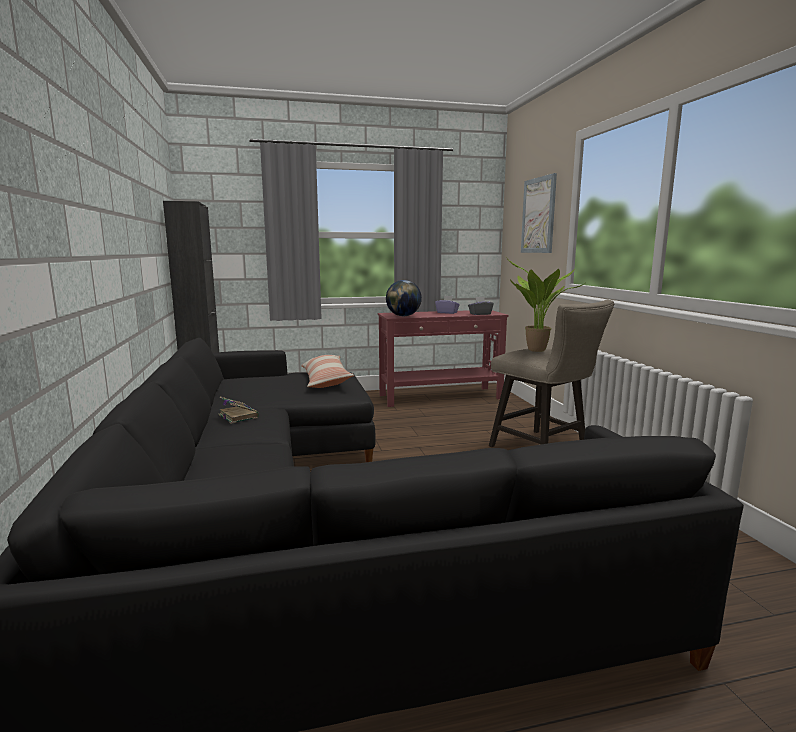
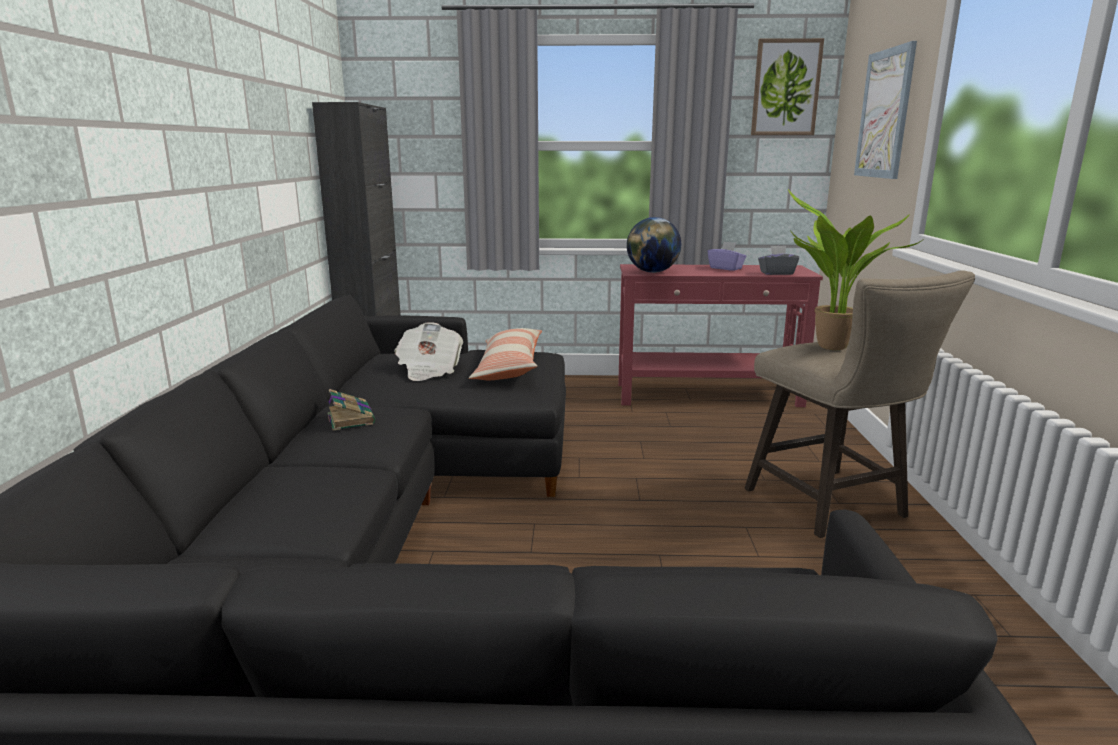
camera: 15 degrees right, 5 degrees up
none -> newspaper [394,322,464,381]
none -> picture [751,38,824,135]

